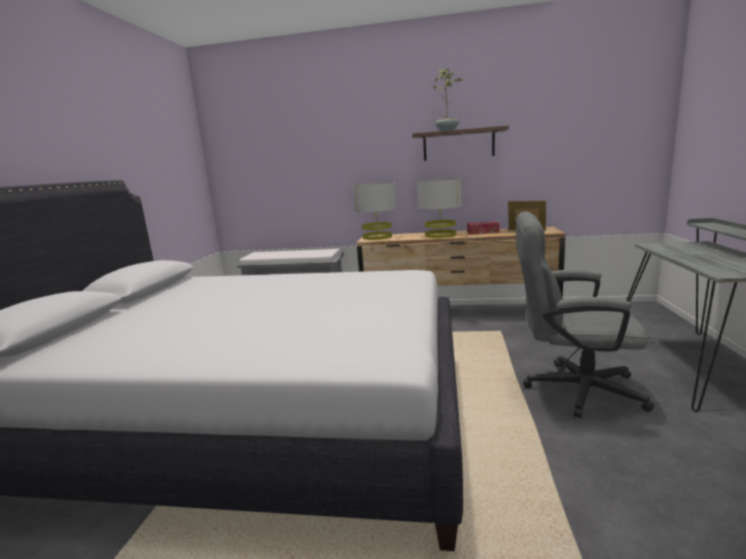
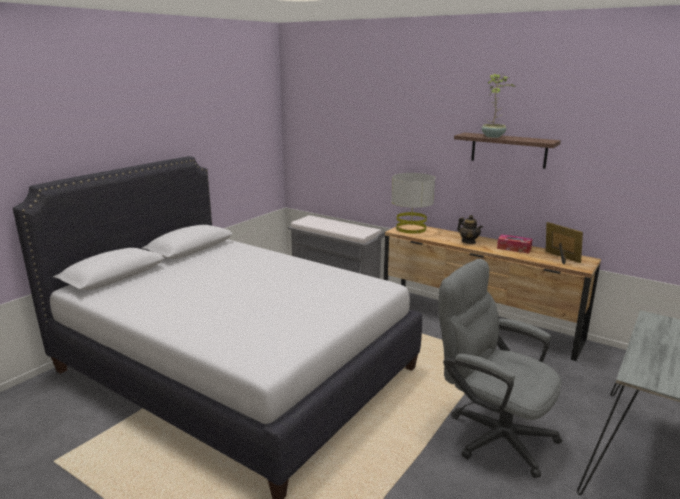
camera: 25 degrees right, 5 degrees up
grey table lamp [417,178,462,238] -> teapot [457,215,483,244]

